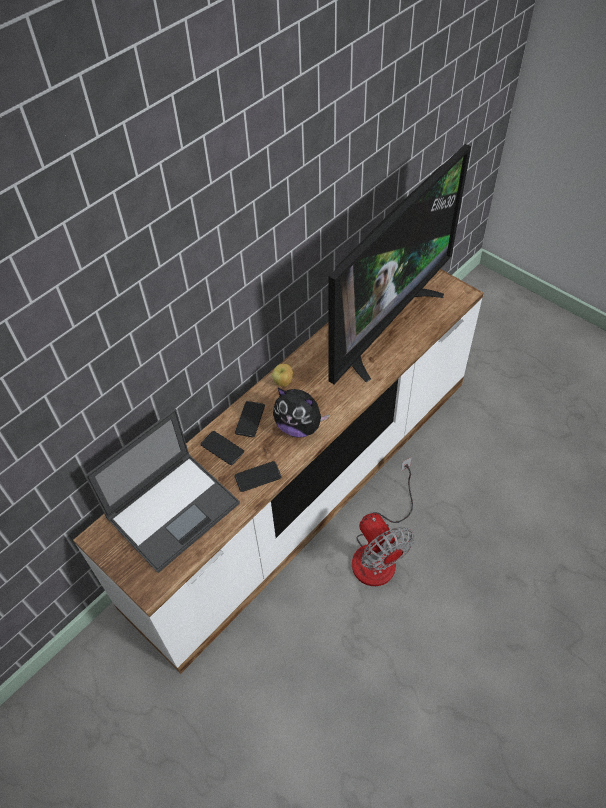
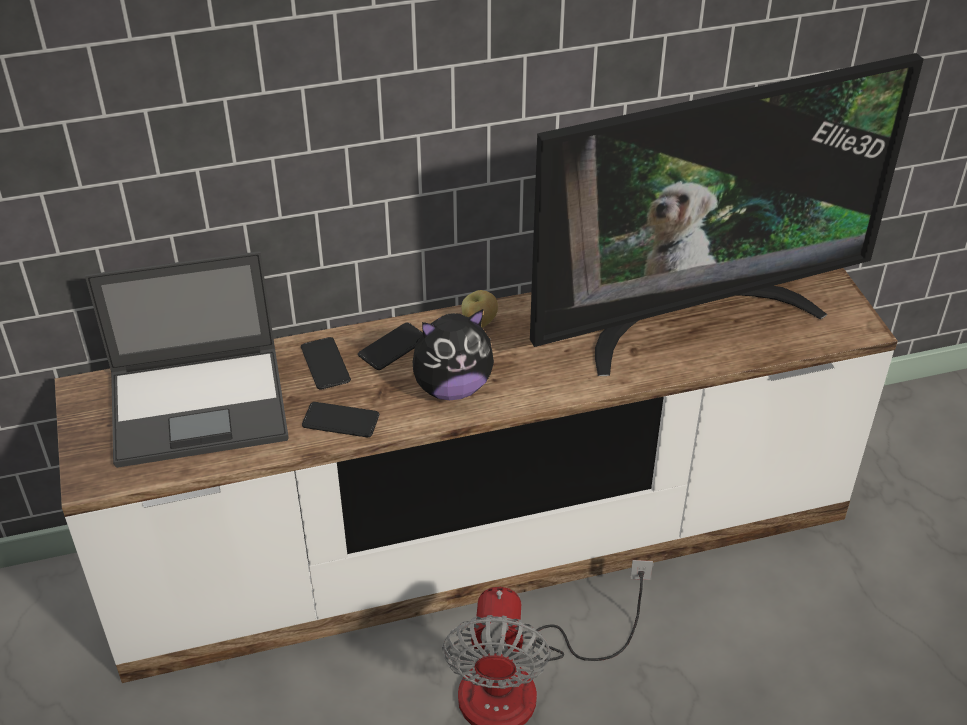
camera: 30 degrees right, 10 degrees down
plush toy [273,388,329,438] -> plush toy turned 75 degrees counterclockwise [413,309,494,400]

